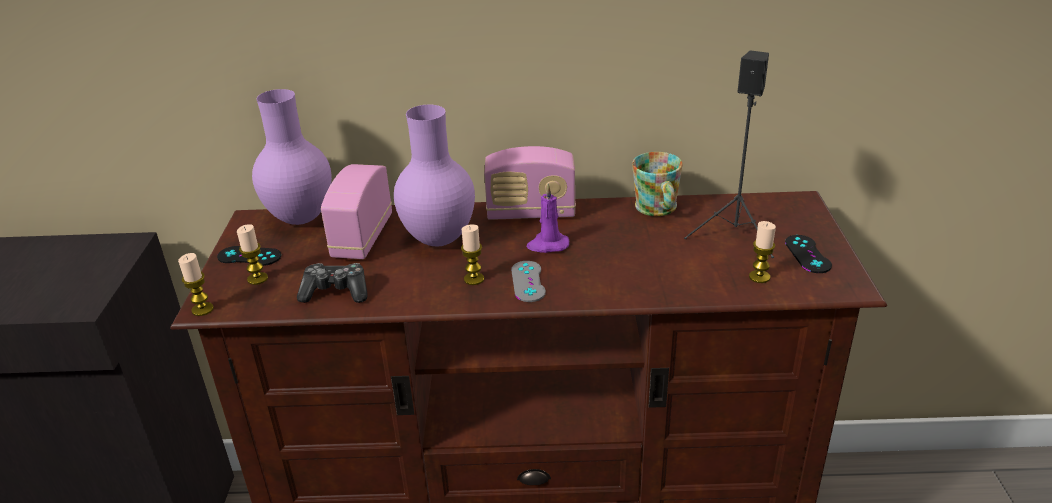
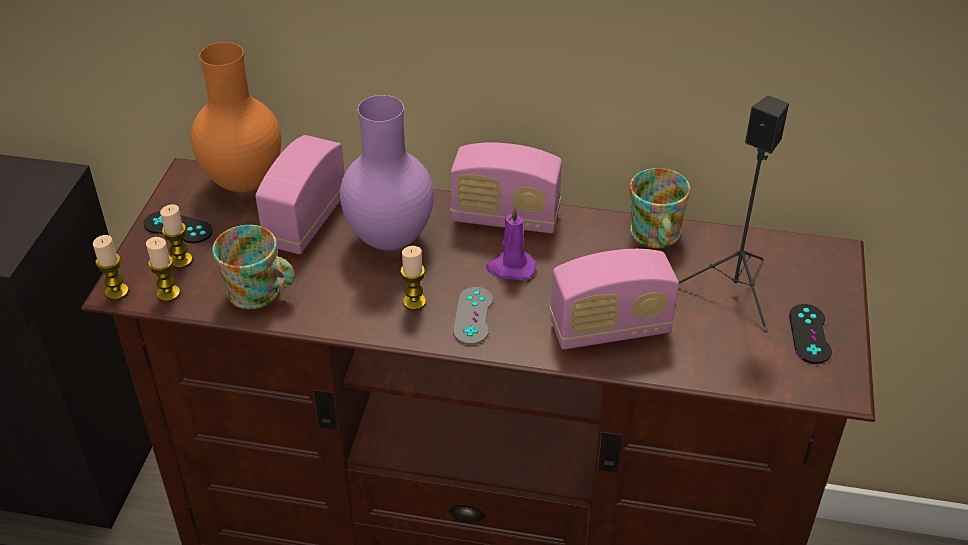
camera: 10 degrees right, 10 degrees up
purple vase [252,89,332,225] -> orange vase [191,42,281,192]
game controller [297,263,368,303] -> mug [212,225,295,309]
candle [749,221,776,283] -> candle moved to [146,237,180,302]
none -> radio [550,249,679,350]

